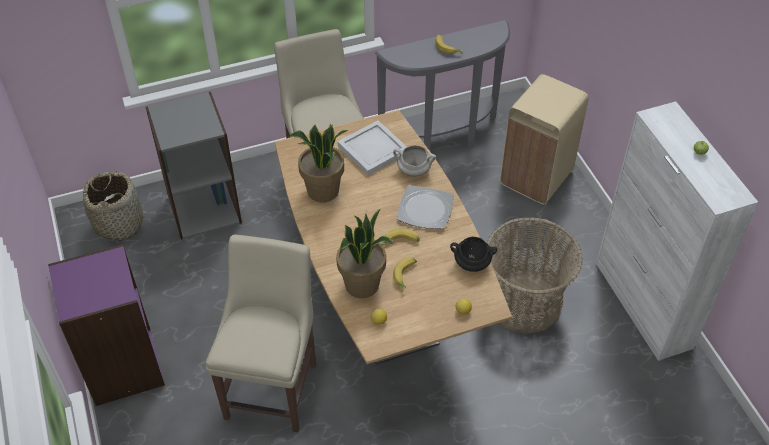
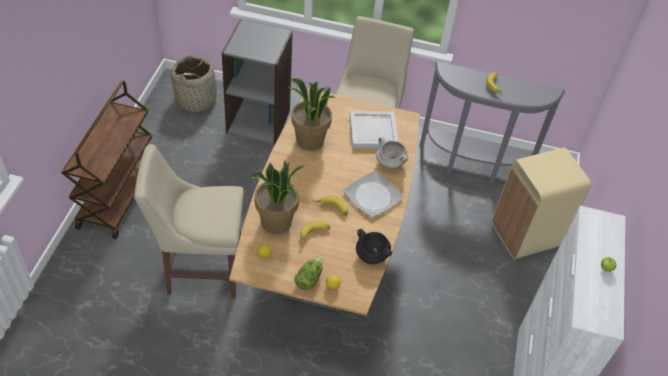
camera: 30 degrees right, 0 degrees up
purple bookcase [48,244,165,406] -> brown cart [61,81,153,239]
beige chair [206,235,316,432] -> beige chair turned 135 degrees counterclockwise [134,144,244,298]
basket [486,217,583,334] -> none
none -> lettuce [295,257,323,290]

